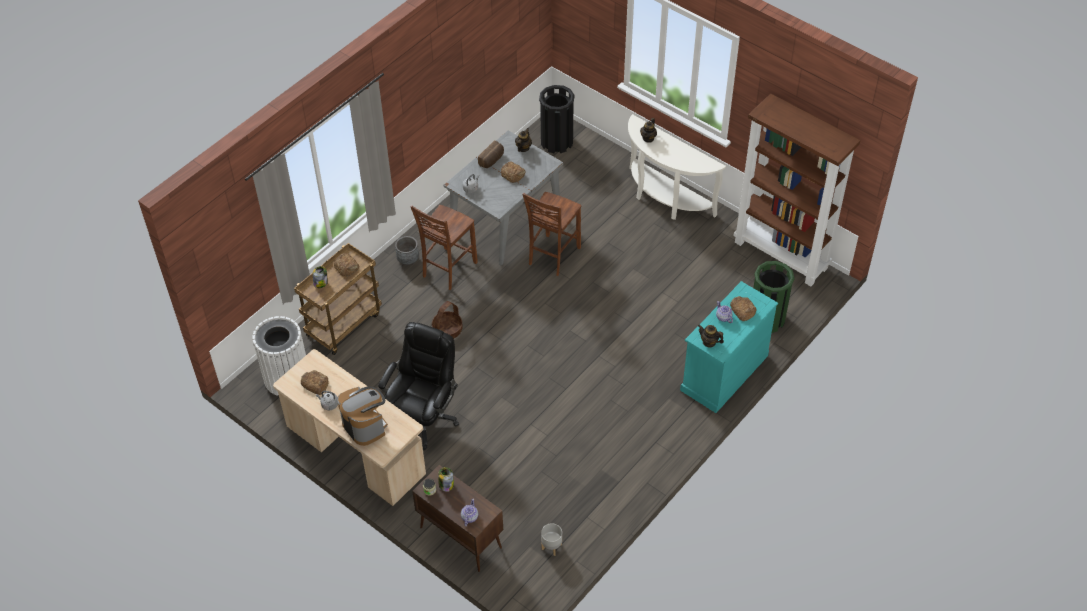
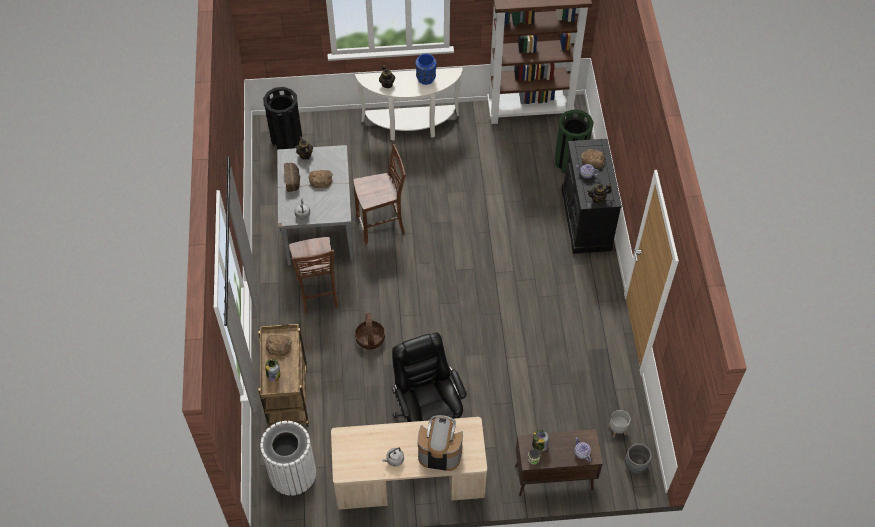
camera: 45 degrees left, 5 degrees up
bread [301,370,329,395] -> none
grey planter [395,236,419,266] -> grey planter moved to [625,443,652,474]
brown chair [523,192,581,276] -> brown chair turned 90 degrees counterclockwise [353,144,406,244]
turquoise dresser [680,281,778,413] -> black dresser [561,139,622,254]
none -> blue vase [415,54,437,85]

